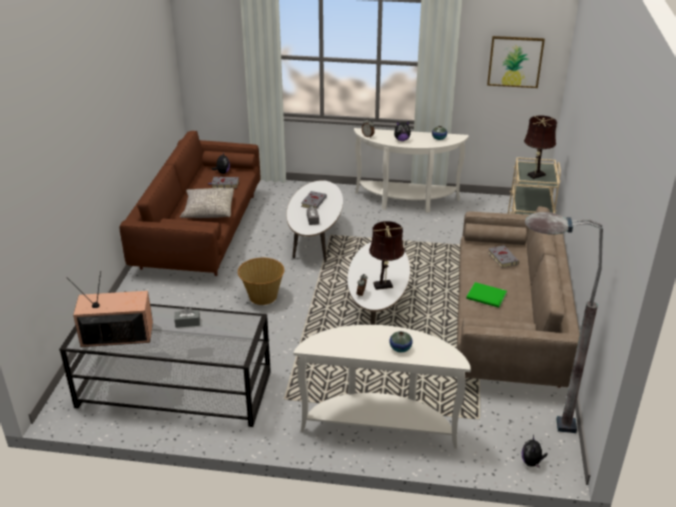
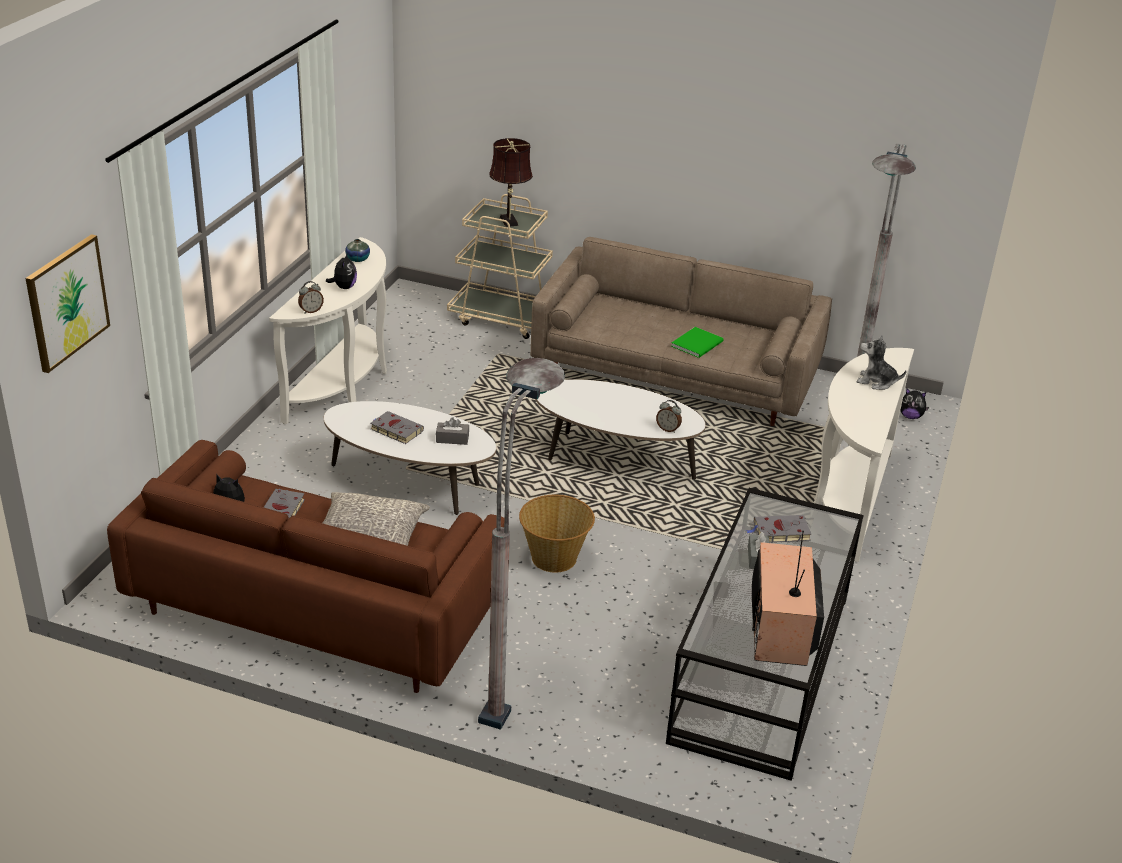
camera: 80 degrees left, 0 degrees up
brown table lamp [369,221,404,290] -> none
vase [389,331,413,352] -> plush toy [857,335,907,390]
picture [487,36,545,88] -> picture moved to [25,234,110,373]
grey book [488,246,519,268] -> grey book moved to [746,515,811,543]
none -> grey floor lamp [478,358,565,730]

